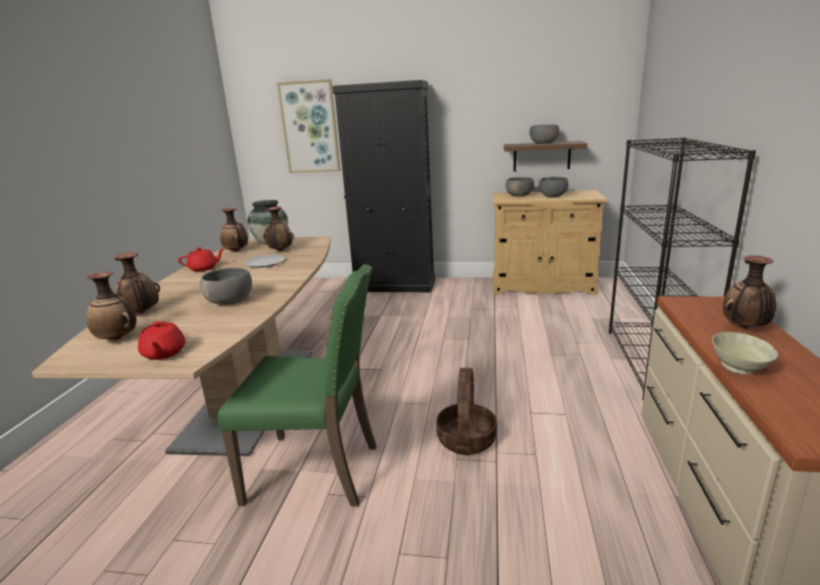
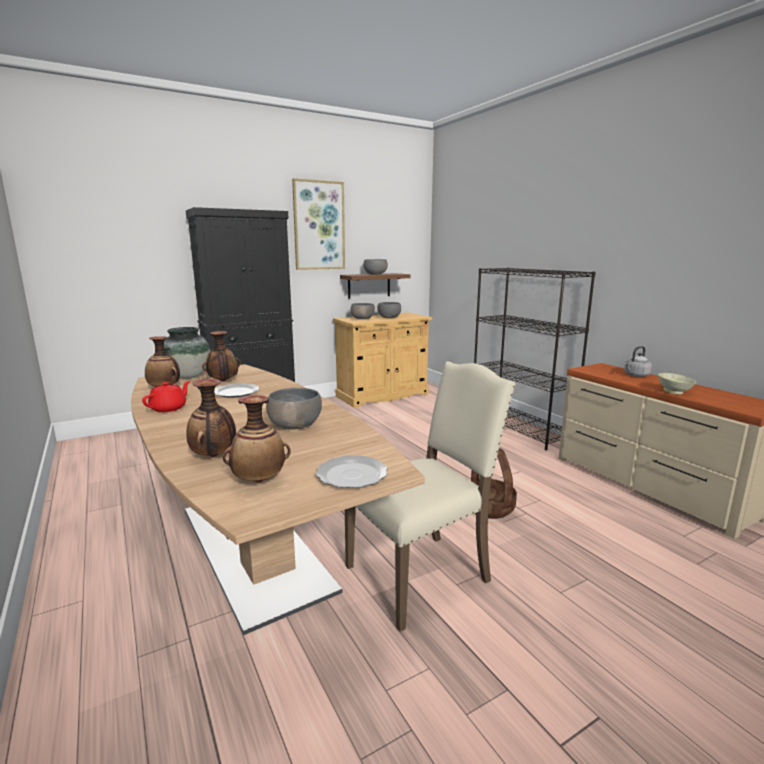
camera: 40 degrees left, 5 degrees down
red teapot [138,321,185,360] -> plate [316,455,388,488]
green chair [217,264,377,507] -> beige chair [345,362,516,632]
picture [277,79,341,173] -> picture moved to [292,178,345,270]
vase [723,255,776,328] -> grey kettle [624,346,652,377]

